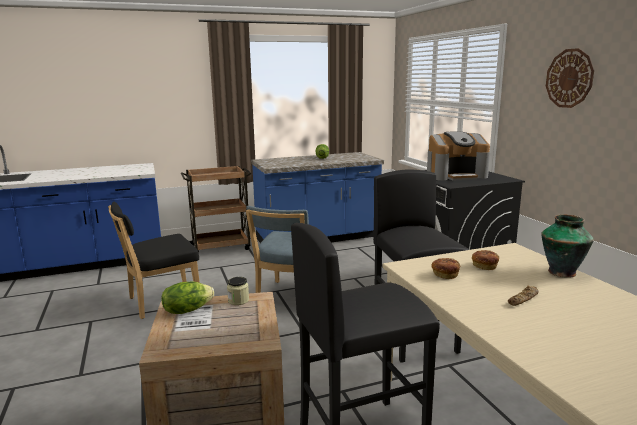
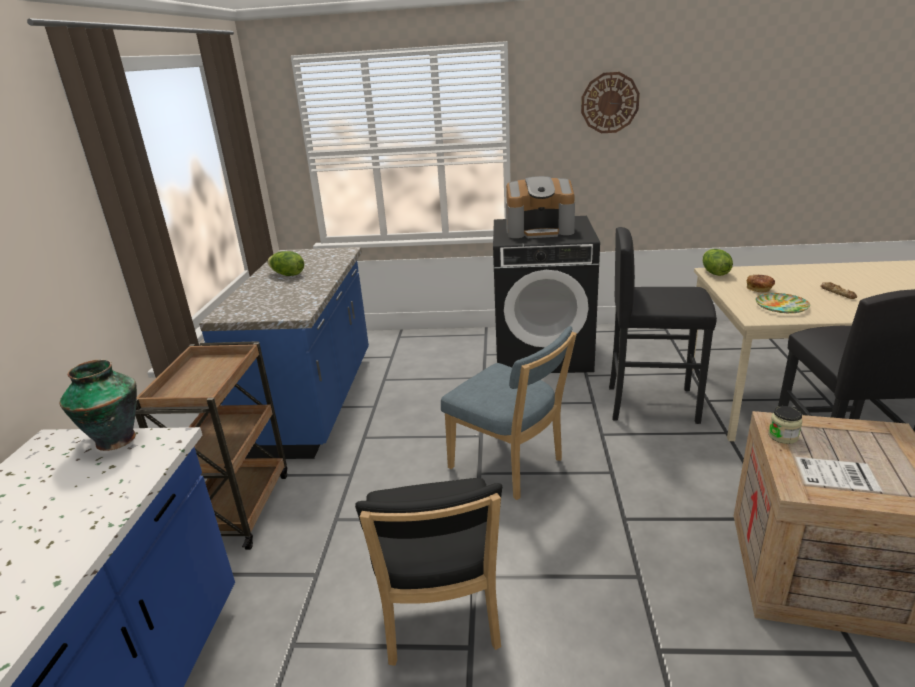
camera: 65 degrees left, 10 degrees up
lettuce [161,282,214,314] -> lettuce moved to [703,249,733,276]
coffee machine [427,131,490,181] -> coffee machine turned 75 degrees clockwise [506,176,575,238]
bread [431,258,460,279] -> plate [756,293,810,313]
vase [541,214,594,278] -> vase moved to [60,359,137,451]

